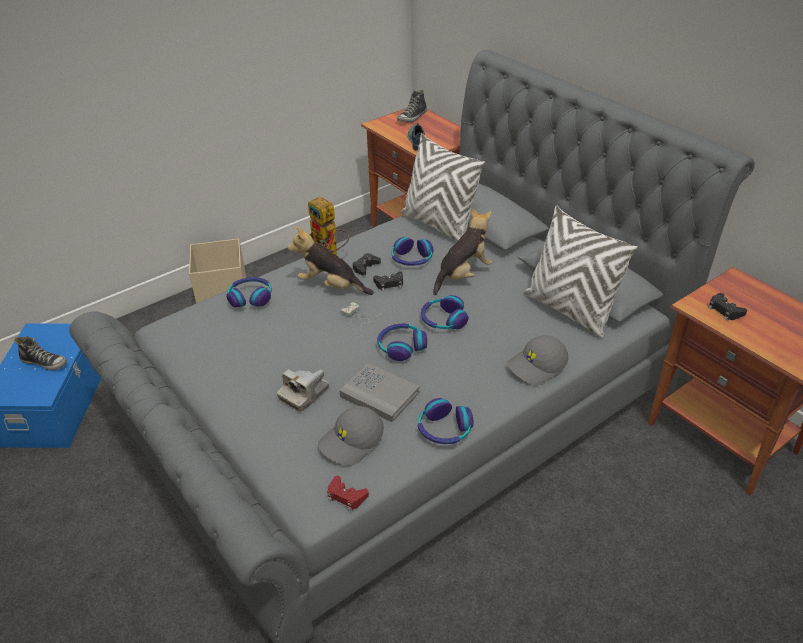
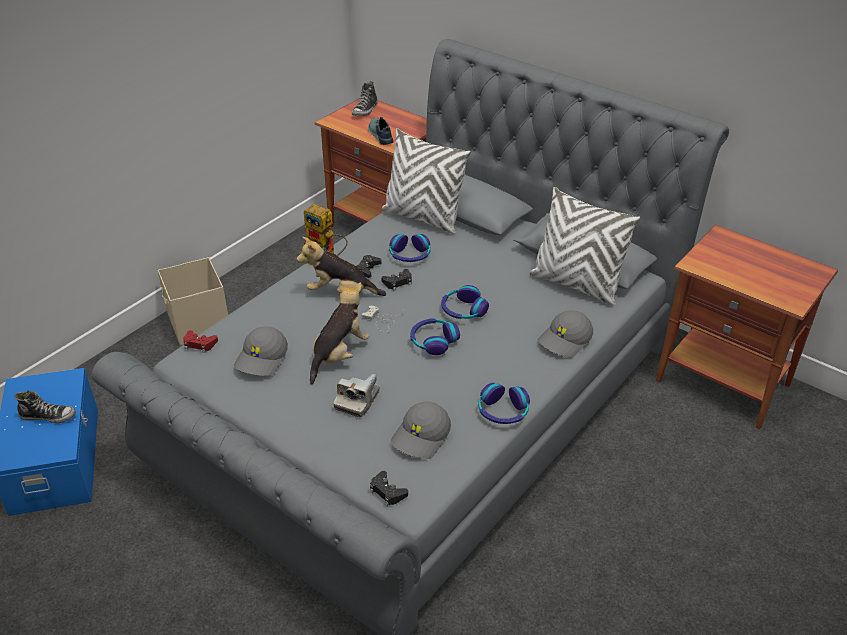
camera: 15 degrees left, 0 degrees up
headphones [226,277,272,307] -> none
red game controller [327,476,369,511] -> red game controller moved to [184,330,218,353]
grey book [339,363,419,422] -> none
plush toy [433,209,492,295] -> plush toy moved to [310,282,370,384]
black game controller [708,293,747,320] -> black game controller moved to [370,471,408,506]
none -> grey cap [234,326,288,376]

